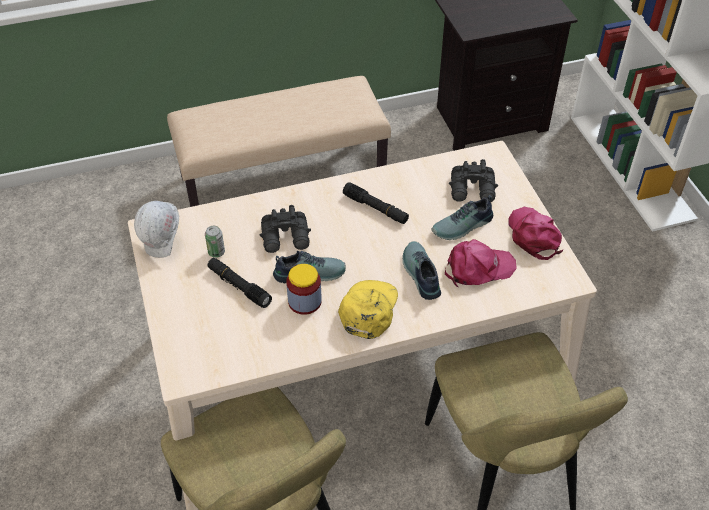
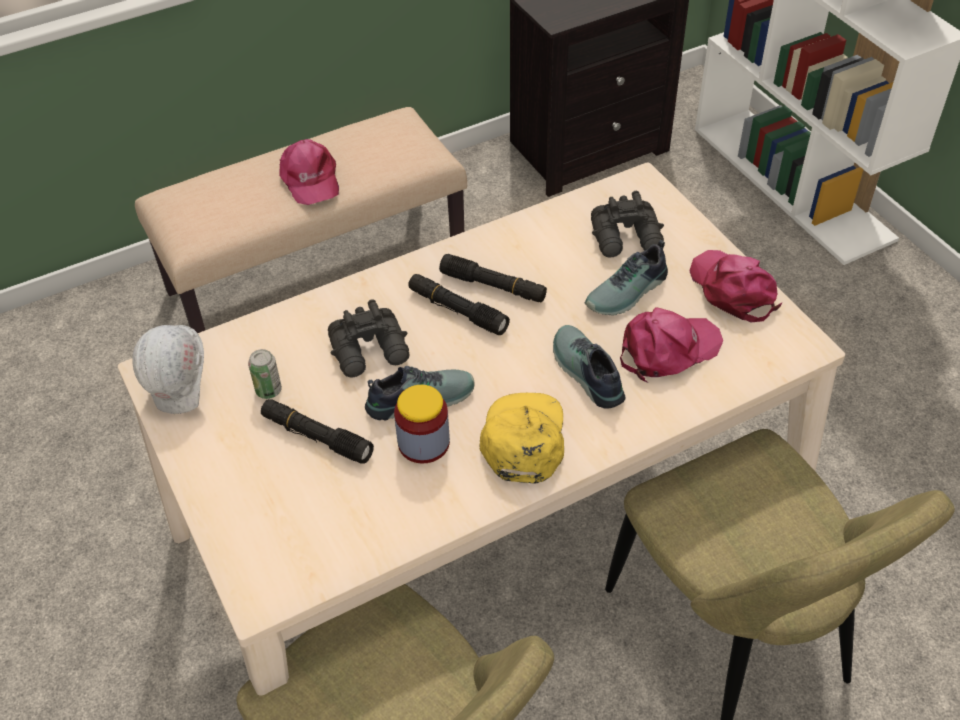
camera: 10 degrees left, 0 degrees up
none -> pink cap [279,139,339,205]
none -> black flashlight [408,274,510,335]

